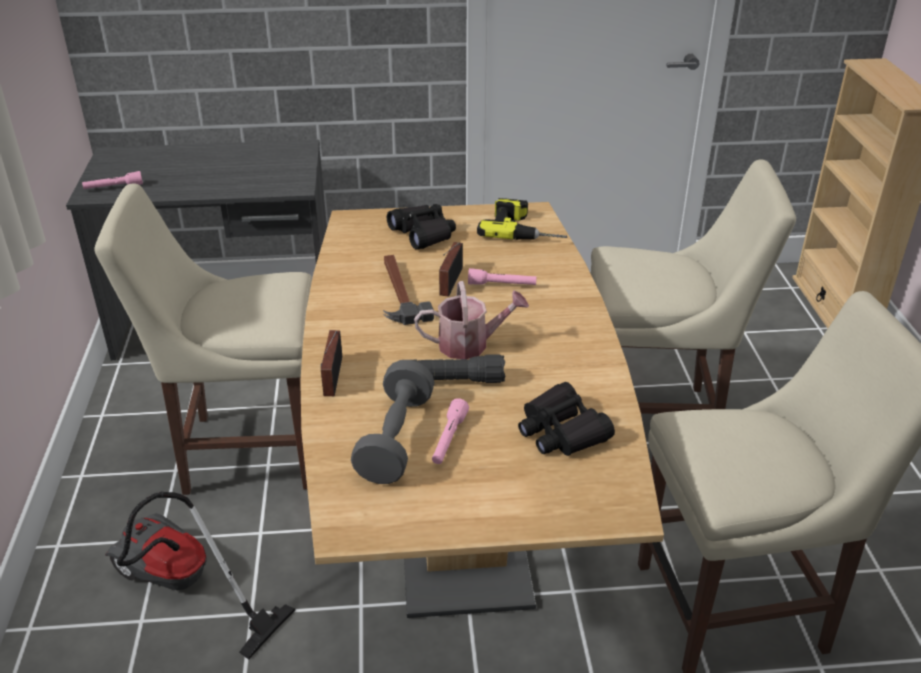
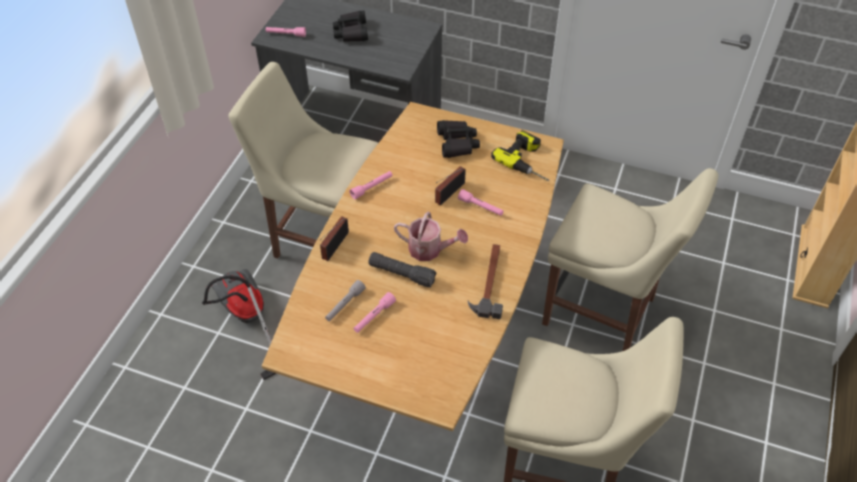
camera: 25 degrees right, 15 degrees up
grey dumbbell [351,360,435,484] -> grey flashlight [325,280,366,321]
hammer [383,255,434,325] -> hammer moved to [468,244,503,319]
black binoculars [518,382,615,456] -> black binoculars moved to [333,11,368,42]
none -> pink flashlight [349,171,393,199]

